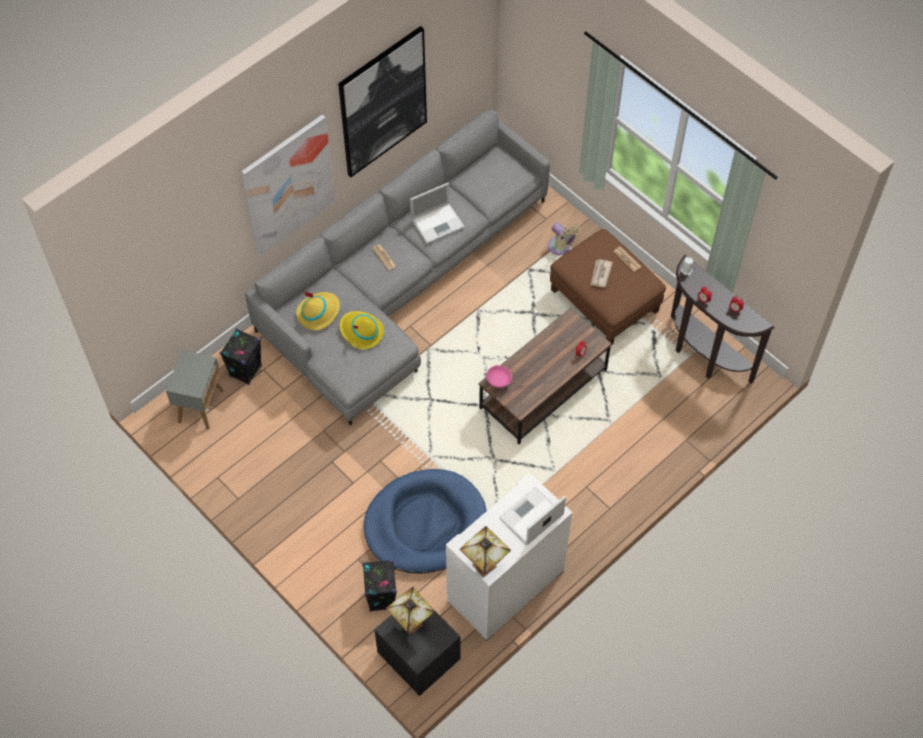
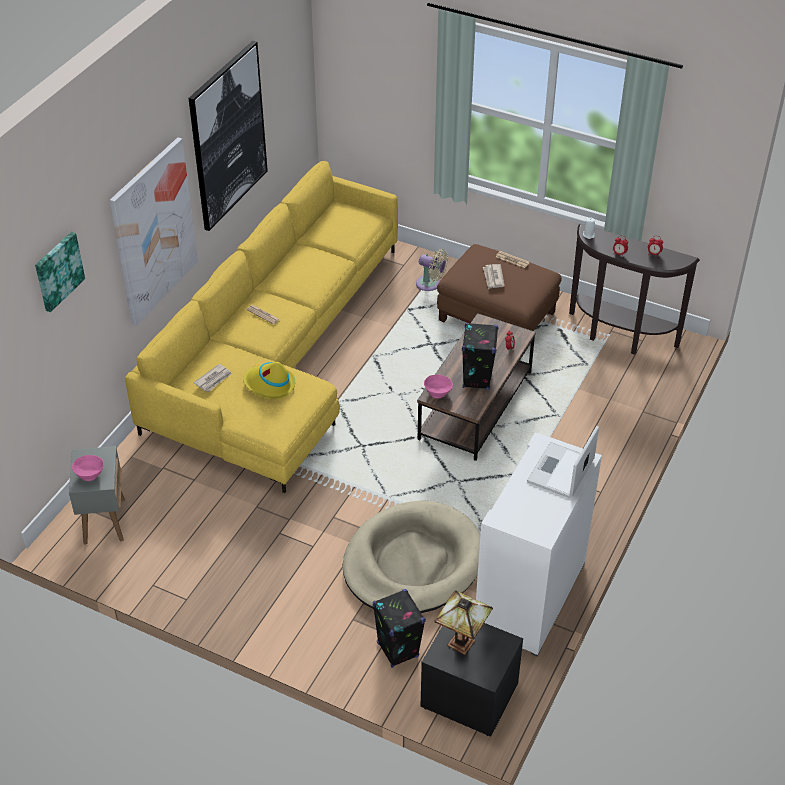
camera: 20 degrees left, 15 degrees down
black speaker [220,329,262,385] -> black speaker moved to [462,322,498,390]
grey sofa [245,109,550,426] -> yellow sofa [125,161,398,493]
yellow hat [296,292,340,330] -> newspaper [193,364,233,392]
blue dog bed [364,469,487,574] -> beige dog bed [343,500,480,613]
laptop [410,183,465,243] -> none
table lamp [460,526,511,577] -> none
none -> picture [35,232,85,312]
none -> pink bowl [72,455,104,481]

